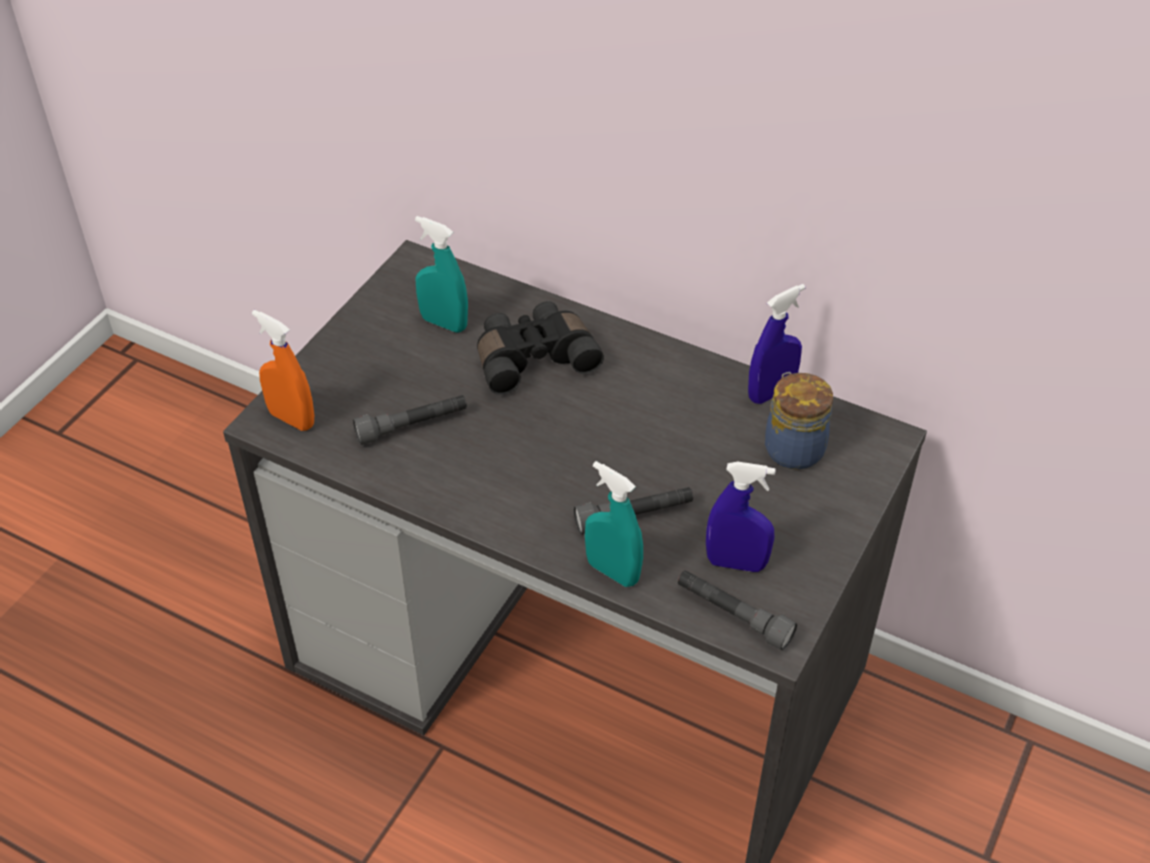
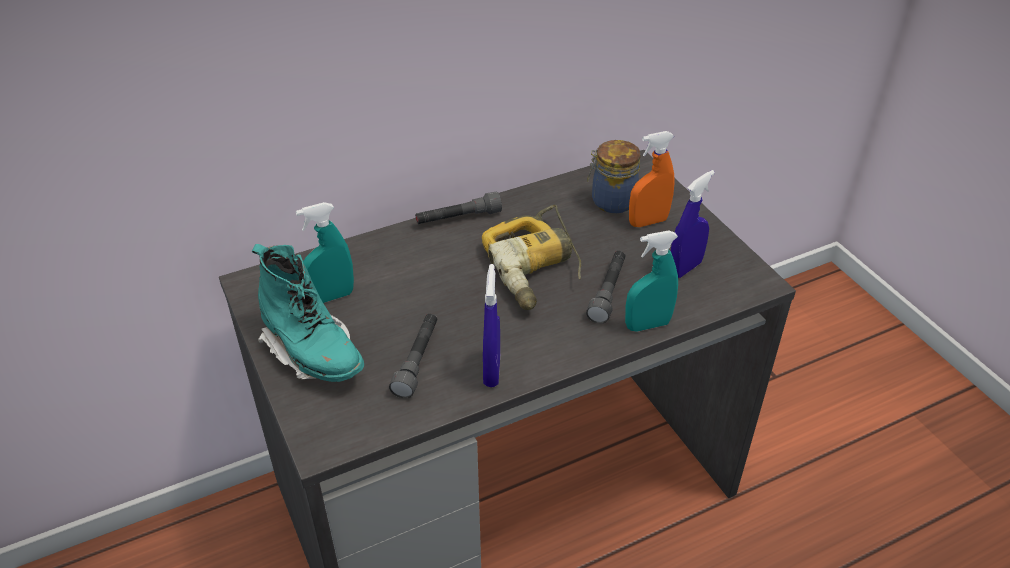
camera: 55 degrees left, 5 degrees down
orange spray bottle [252,310,314,431] -> orange spray bottle moved to [629,131,675,227]
black binoculars [477,301,604,395] -> none
grey flashlight [678,570,797,650] -> grey flashlight moved to [415,192,502,224]
blue spray bottle [748,284,805,404] -> blue spray bottle moved to [483,264,500,387]
none -> turquoise boot [252,244,364,382]
none -> power drill [482,205,581,310]

